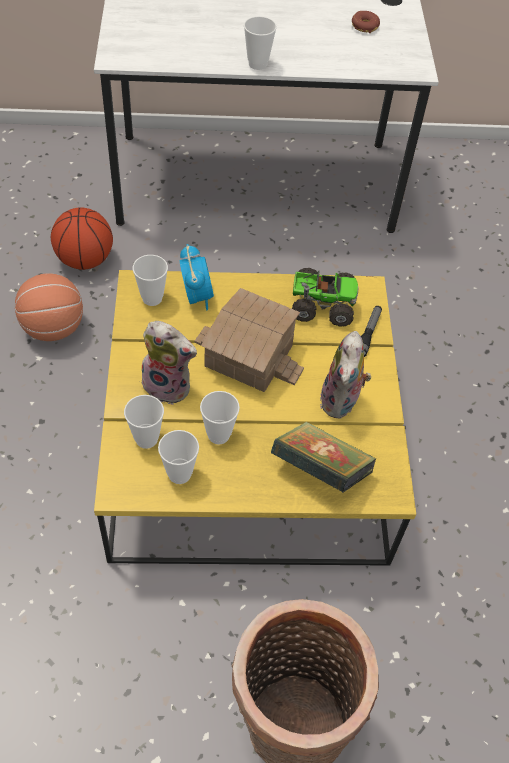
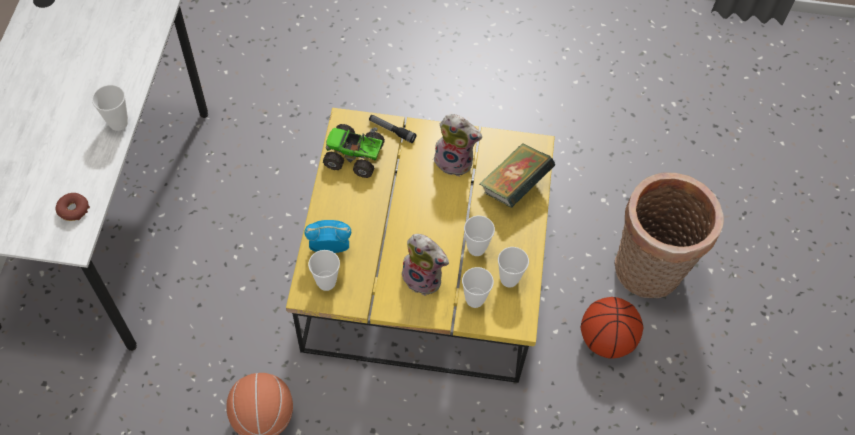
camera: 80 degrees left, 5 degrees up
basketball [51,207,113,270] -> basketball moved to [581,297,643,359]
plush toy [139,321,197,405] -> plush toy turned 90 degrees clockwise [402,234,449,296]
toy house [195,288,304,392] -> none
toy truck [292,268,358,327] -> toy truck turned 90 degrees counterclockwise [323,124,385,178]
donut [352,11,380,33] -> donut moved to [56,193,90,221]

